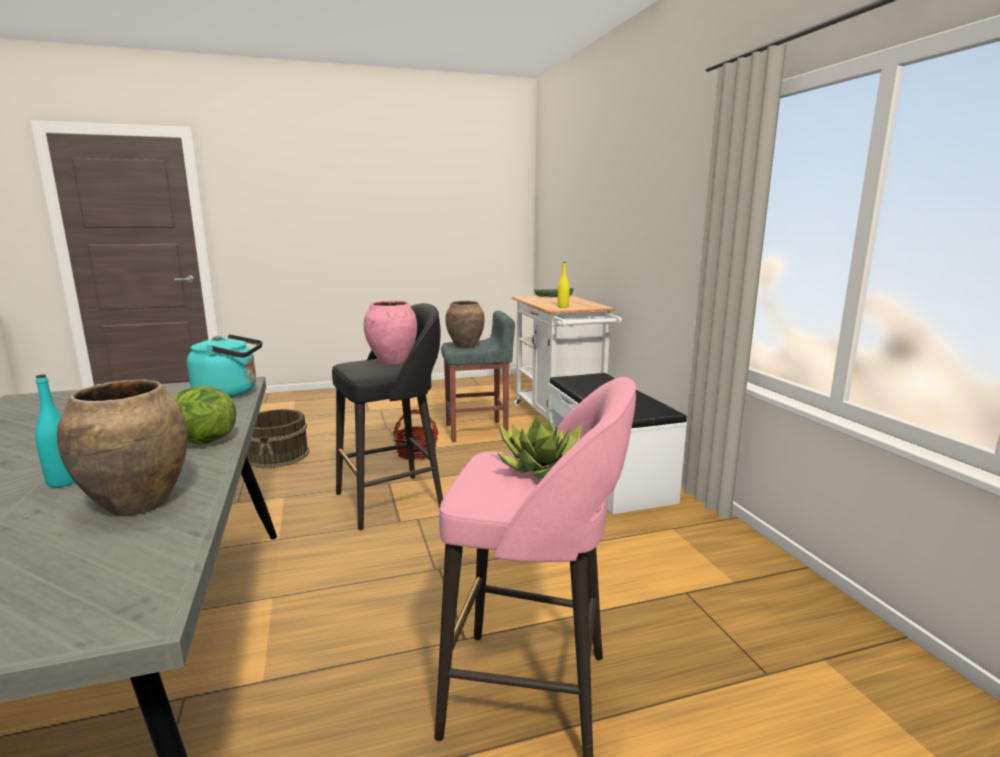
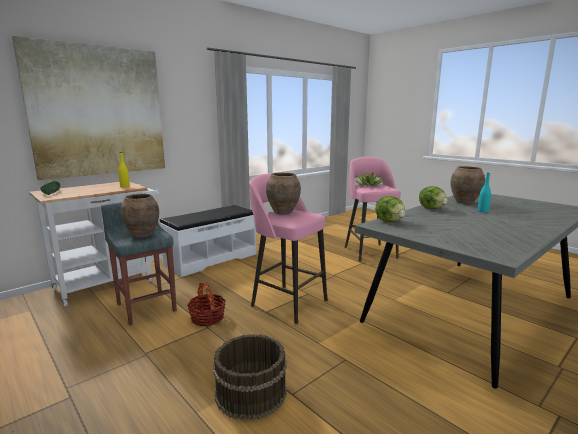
camera: 115 degrees left, 0 degrees up
turquoise kettle [187,334,262,397] -> lettuce [375,196,405,222]
black stool [332,303,443,530] -> pink stool [250,174,328,324]
pink vase [364,300,417,365] -> brown vase [266,173,301,215]
none -> picture [12,36,165,180]

